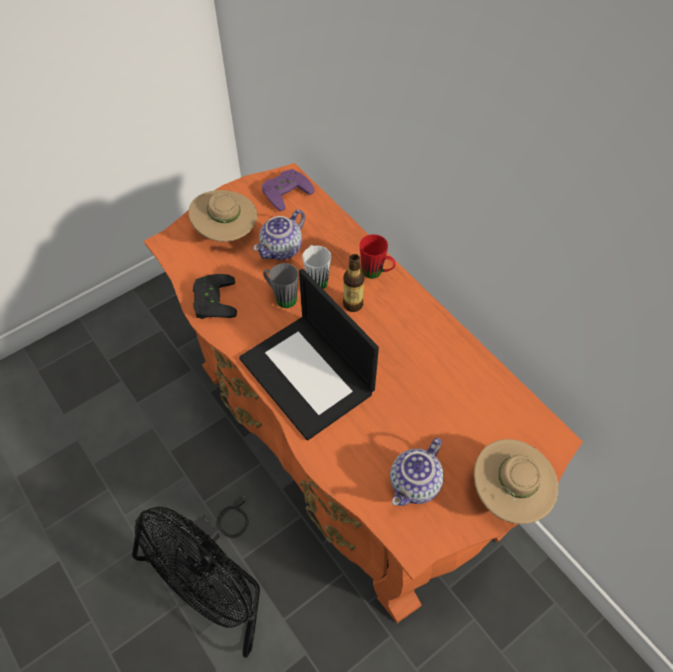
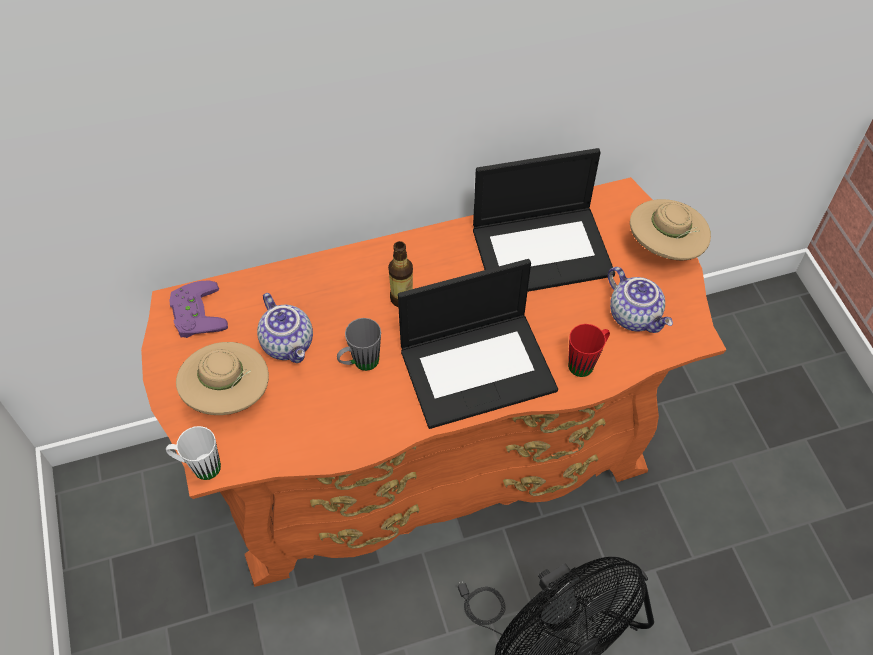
camera: 70 degrees left, 0 degrees up
black game controller [193,274,237,319] -> none
white mug [302,245,331,289] -> white mug moved to [166,426,221,480]
red mug [360,234,395,279] -> red mug moved to [568,324,610,377]
none -> laptop [473,148,615,292]

